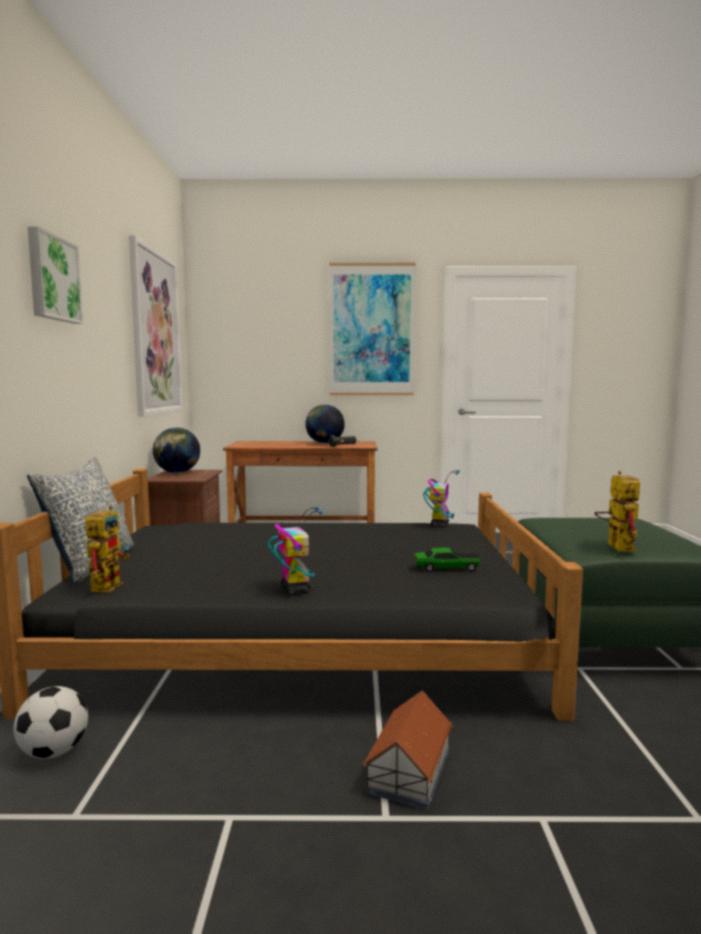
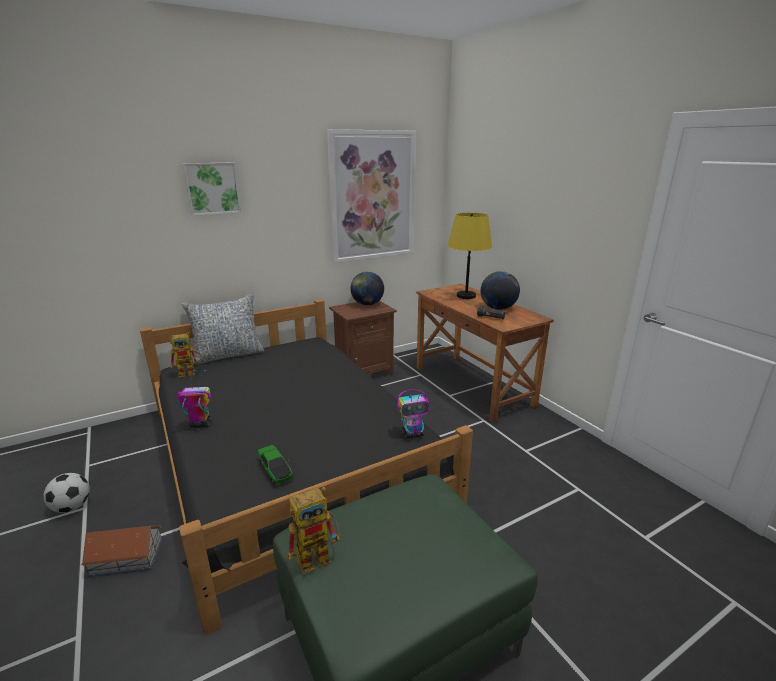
camera: 60 degrees right, 15 degrees up
football [13,686,88,759] -> football moved to [43,473,90,513]
toy robot [268,507,323,594] -> toy robot turned 135 degrees counterclockwise [177,370,212,428]
picture [329,263,416,395] -> none
none -> yellow table lamp [448,213,492,299]

